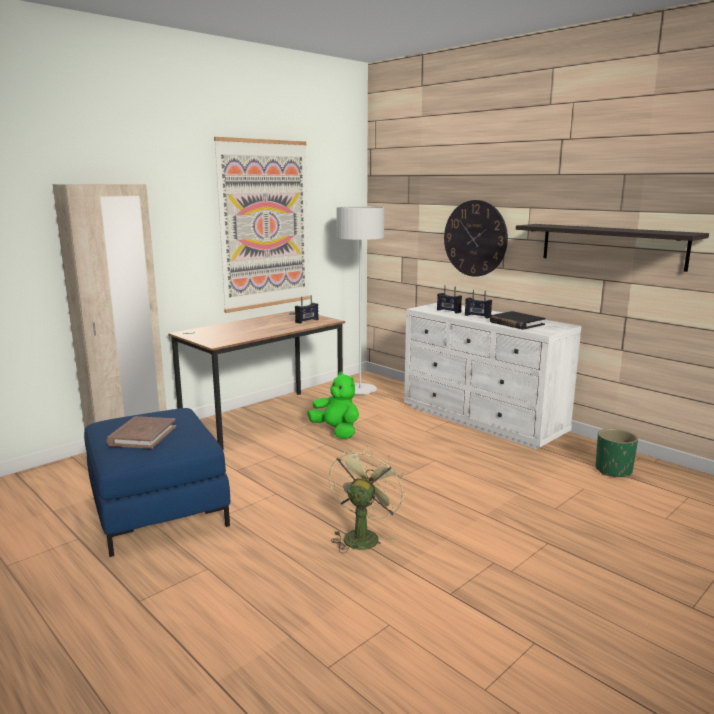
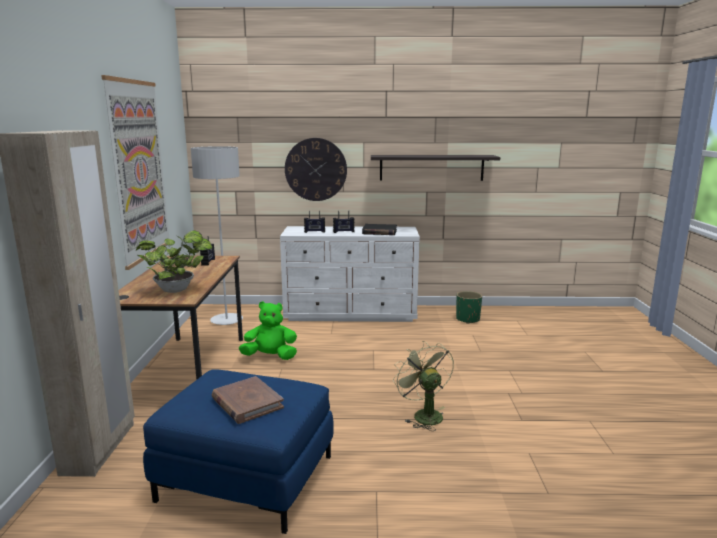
camera: 45 degrees left, 0 degrees up
none -> potted plant [136,230,212,293]

